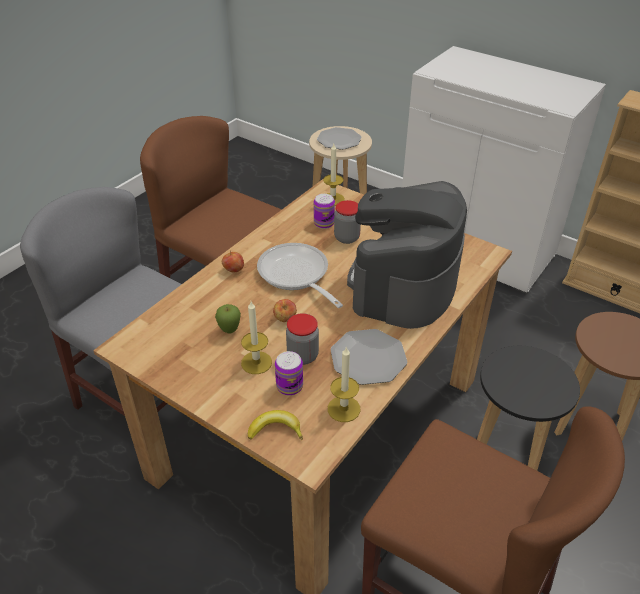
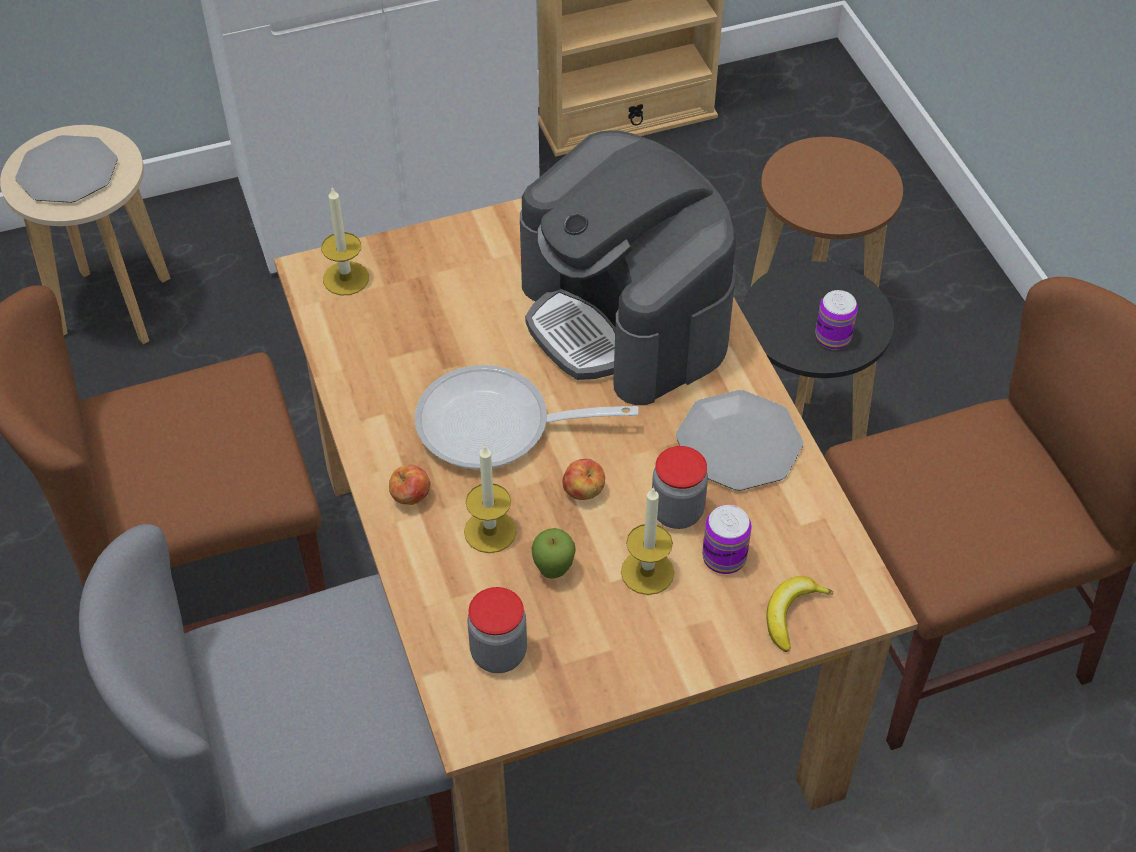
camera: 55 degrees left, 10 degrees up
can [314,194,335,229] -> can moved to [815,290,858,350]
candle [328,346,360,422] -> candle moved to [464,444,517,553]
jar [334,200,361,244] -> jar moved to [467,587,527,673]

